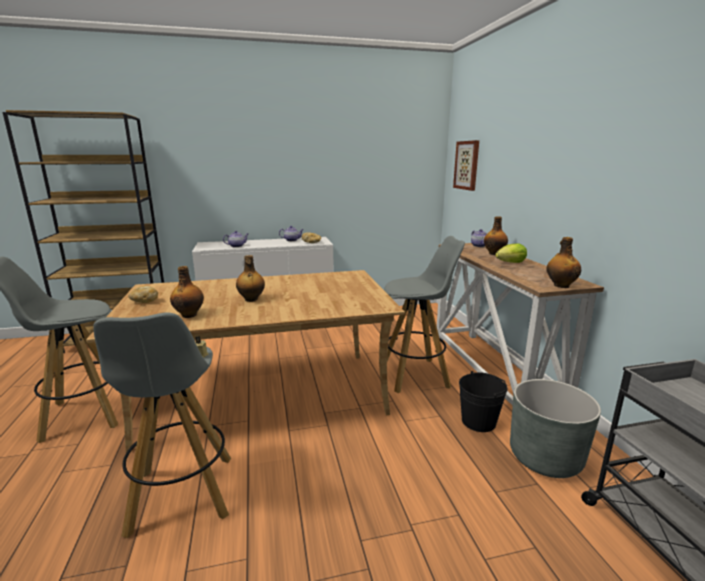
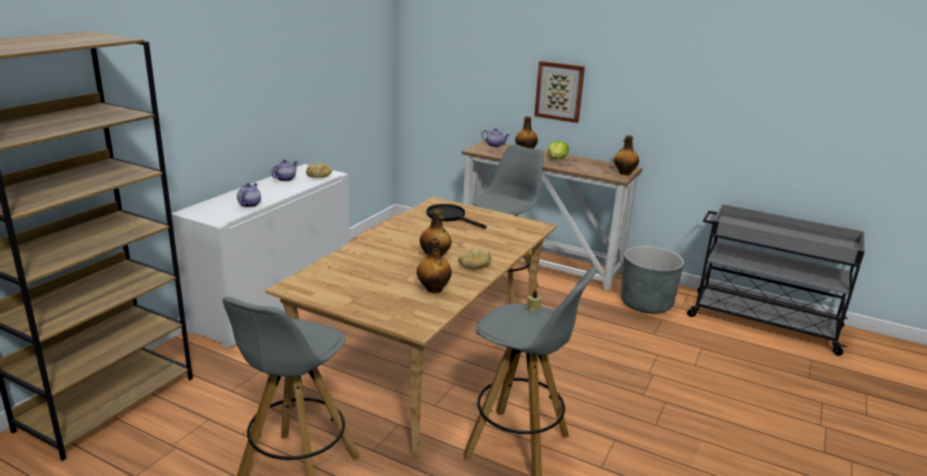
camera: 50 degrees left, 5 degrees up
bread [128,286,158,303] -> bread moved to [458,249,491,269]
picture [453,140,479,191] -> picture moved to [534,61,585,123]
black bucket [459,371,508,432] -> none
none -> black frying pan [427,204,486,229]

